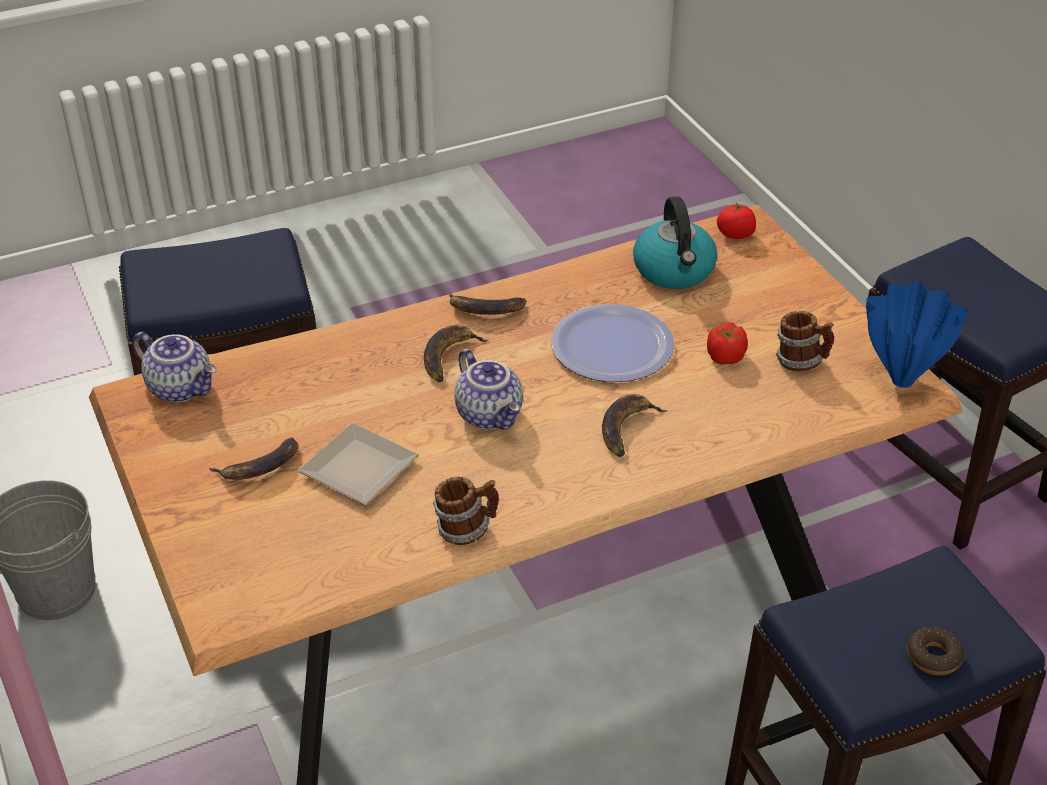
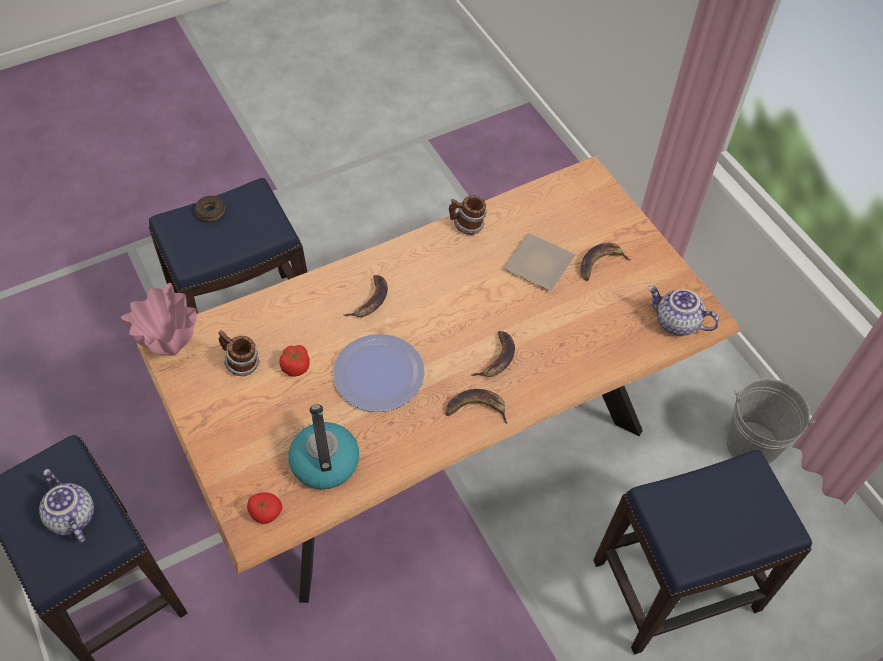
camera: 175 degrees right, 15 degrees up
teapot [454,349,523,430] -> teapot moved to [39,469,94,543]
blue vase [866,281,968,388] -> pink vase [121,283,197,356]

